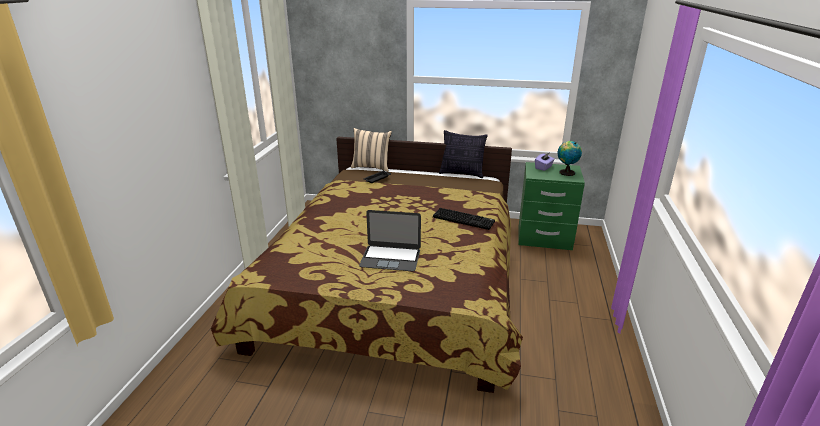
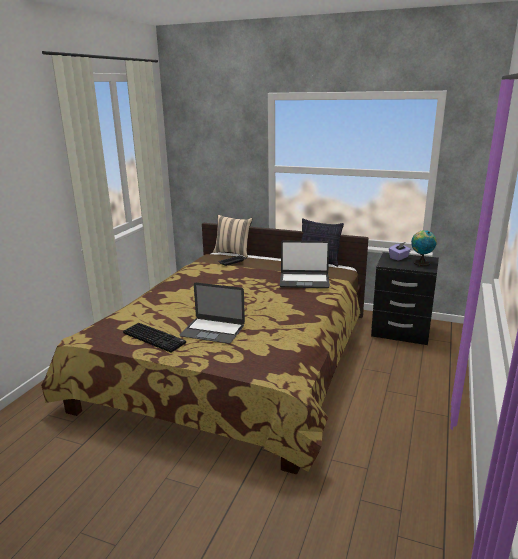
camera: 10 degrees right, 5 degrees down
keyboard [433,208,495,230] -> keyboard moved to [123,323,186,353]
green nightstand [518,162,585,250] -> black nightstand [371,252,439,345]
none -> laptop [280,241,330,288]

